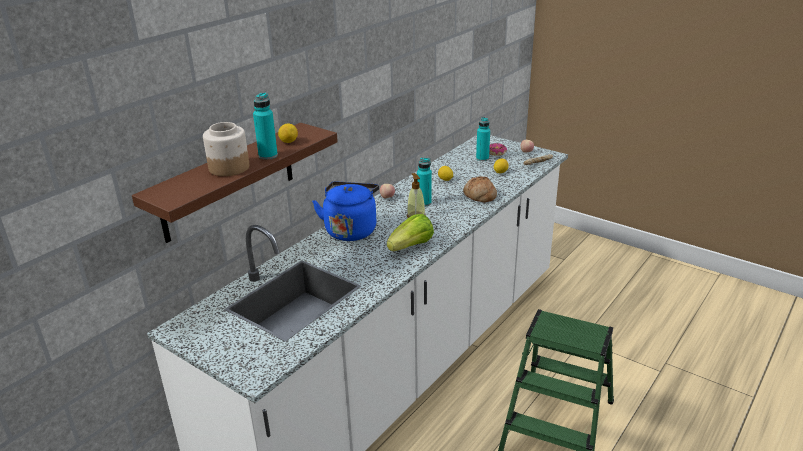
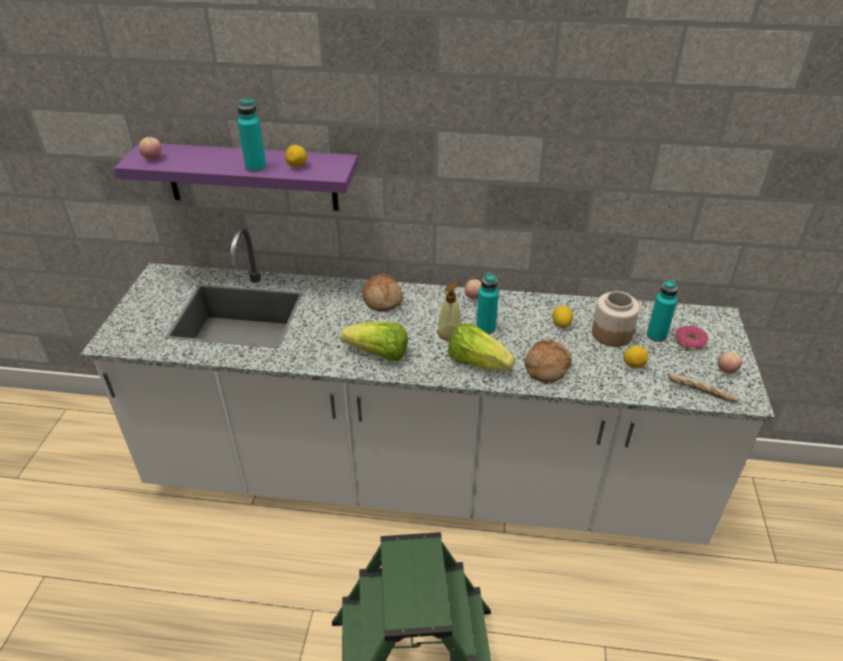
camera: 60 degrees right, 10 degrees up
brown shelf [132,123,338,243] -> purple shelf [114,142,358,211]
jar [203,122,249,176] -> jar moved to [592,291,640,347]
blue kettle [312,181,379,241] -> bread [362,274,403,311]
none -> apple [139,137,161,159]
none -> lettuce [448,324,515,371]

